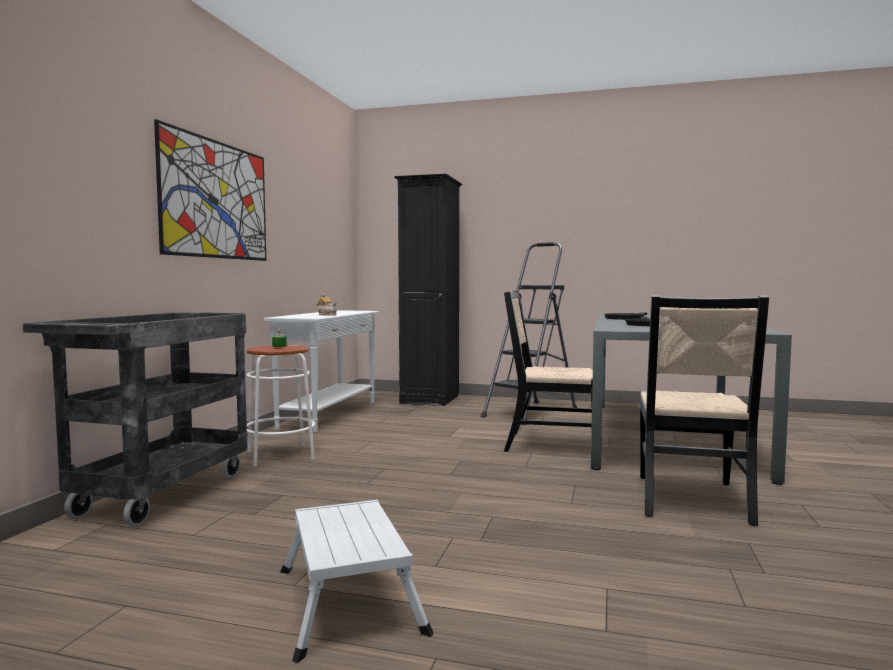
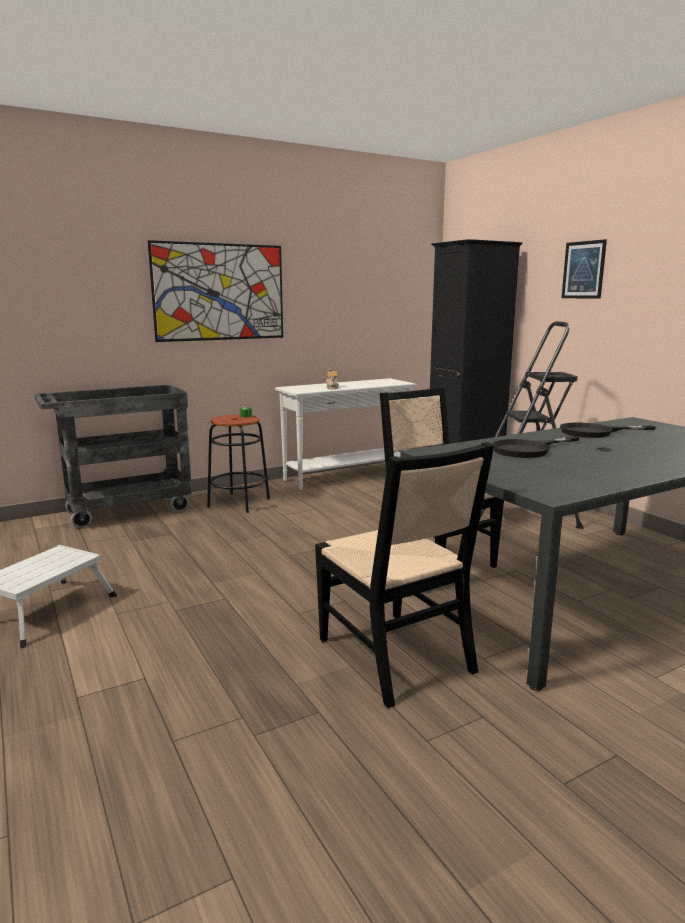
camera: 45 degrees right, 10 degrees up
white stool [246,345,315,466] -> black stool [207,415,270,513]
chair [640,295,769,526] -> chair turned 90 degrees counterclockwise [315,442,494,708]
none -> picture [562,239,607,298]

